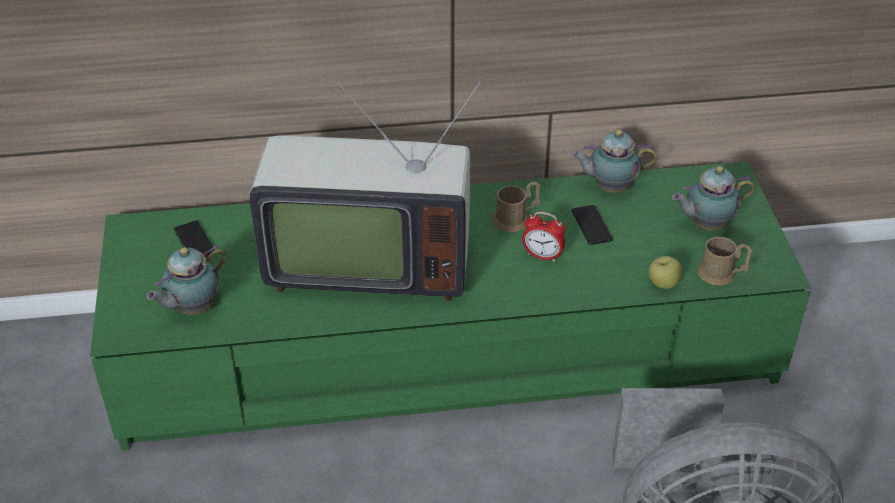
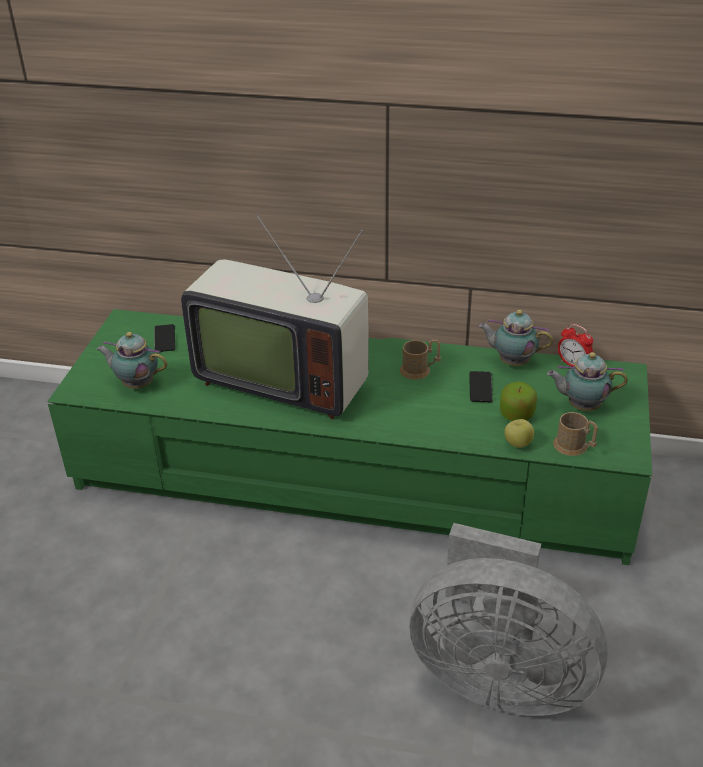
camera: 20 degrees right, 5 degrees down
teapot [147,245,226,315] -> teapot turned 45 degrees clockwise [97,332,167,389]
alarm clock [522,212,565,262] -> alarm clock moved to [558,324,593,367]
none -> apple [500,381,537,421]

